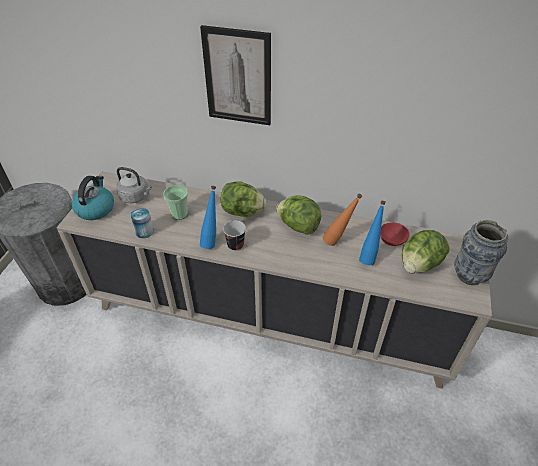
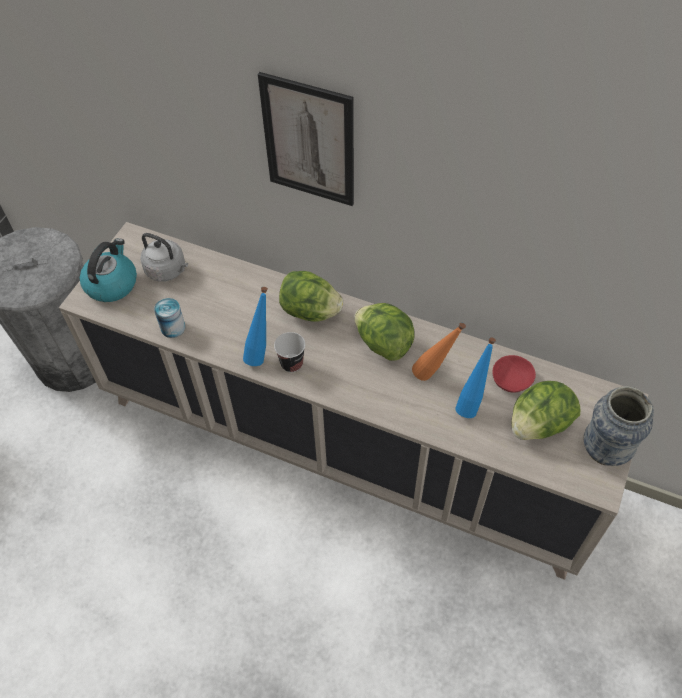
camera: 10 degrees right, 10 degrees up
cup [163,185,188,220] -> none

